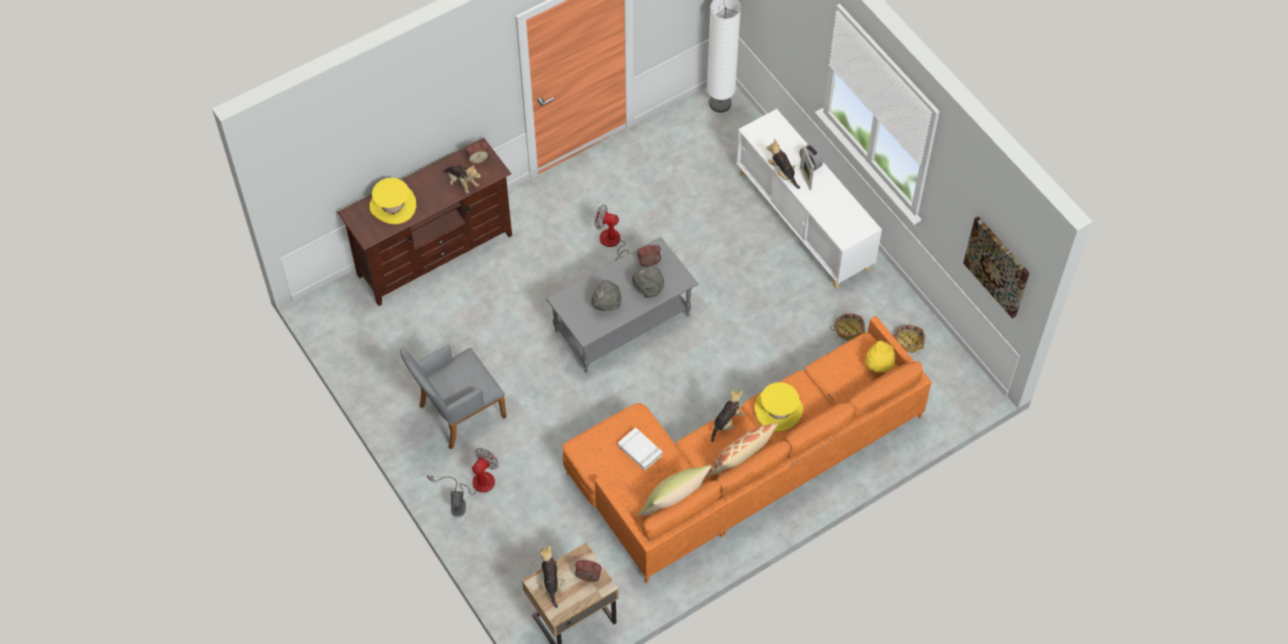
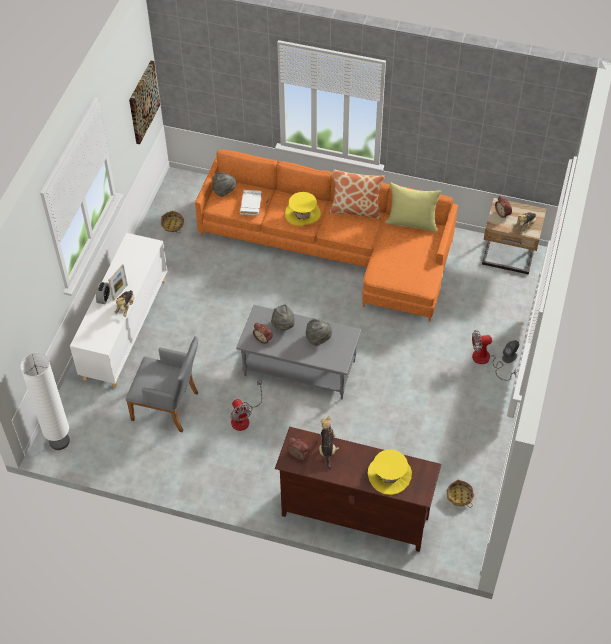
camera: 130 degrees left, 5 degrees down
grey armchair [400,345,506,450] -> grey armchair moved to [126,336,198,433]
white book [618,427,663,470] -> white book moved to [240,190,262,215]
plush toy [711,390,744,442] -> none
basket [830,314,865,341] -> basket moved to [447,480,474,508]
yellow hat [865,341,895,372] -> grey hat [212,172,236,197]

